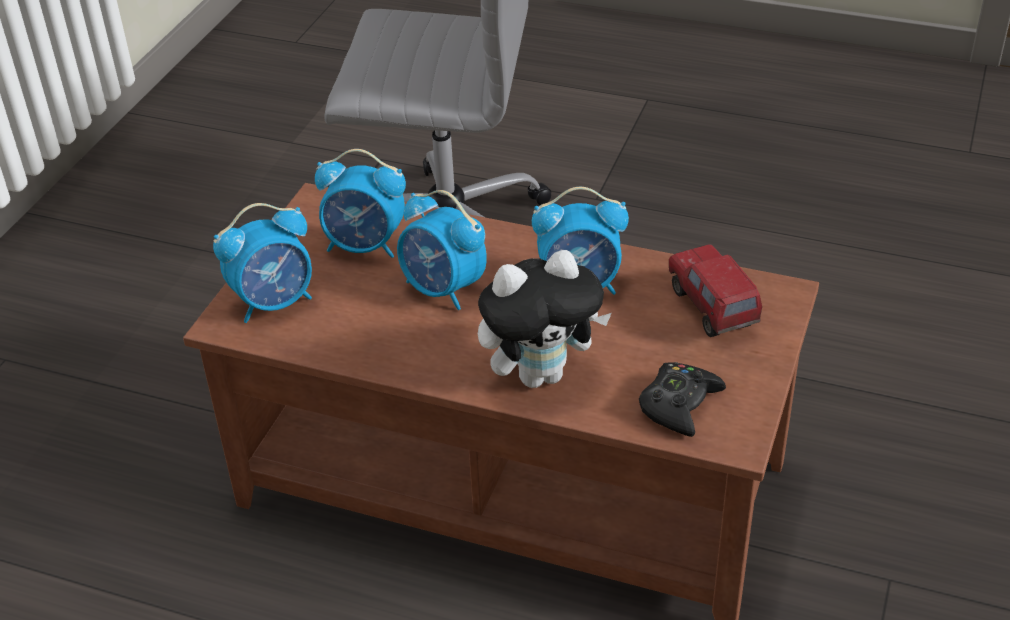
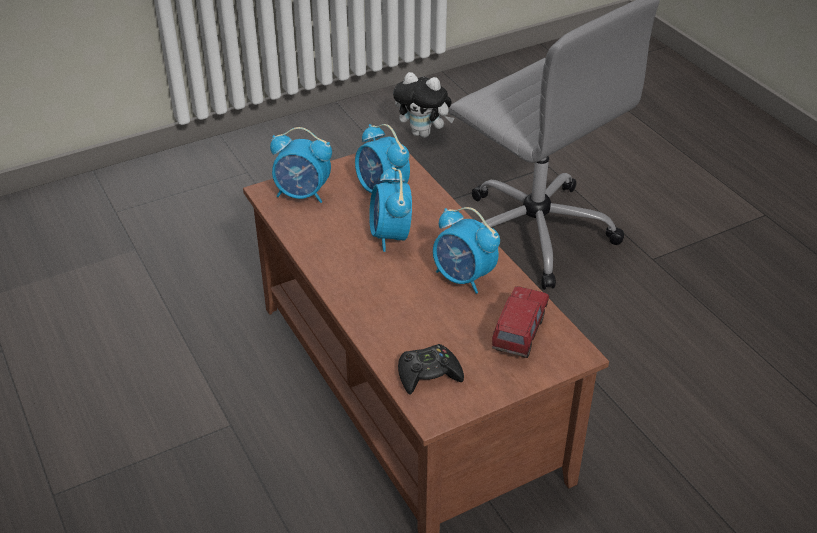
camera: 40 degrees right, 0 degrees up
plush toy [478,250,611,388] -> plush toy moved to [393,72,454,138]

